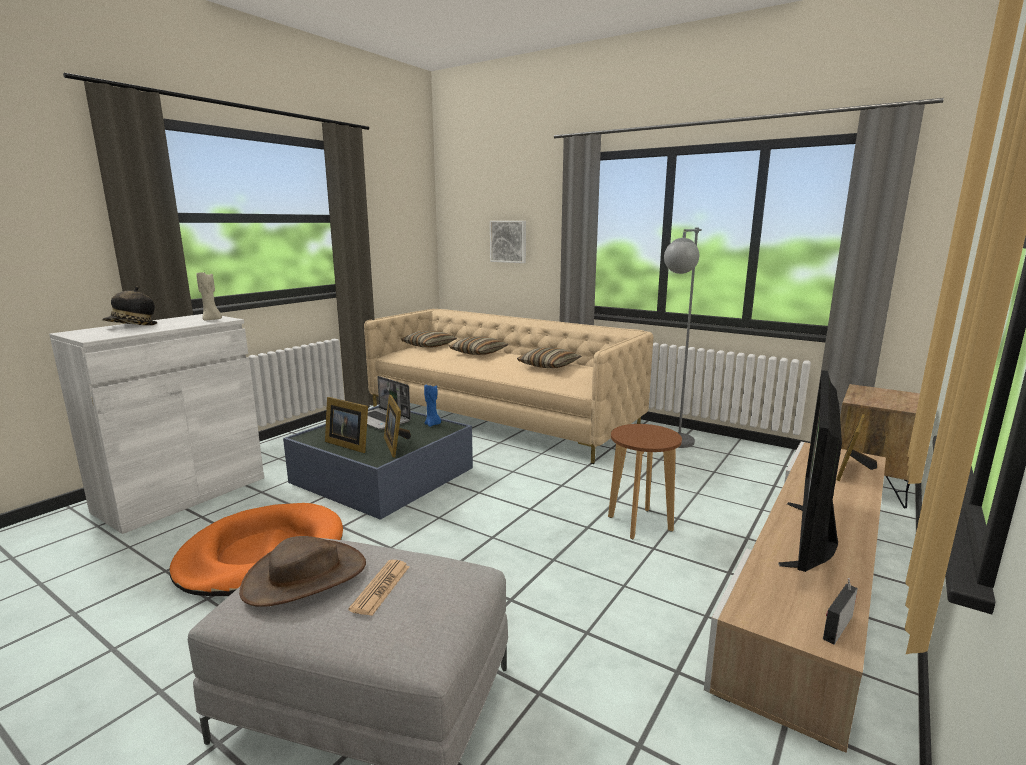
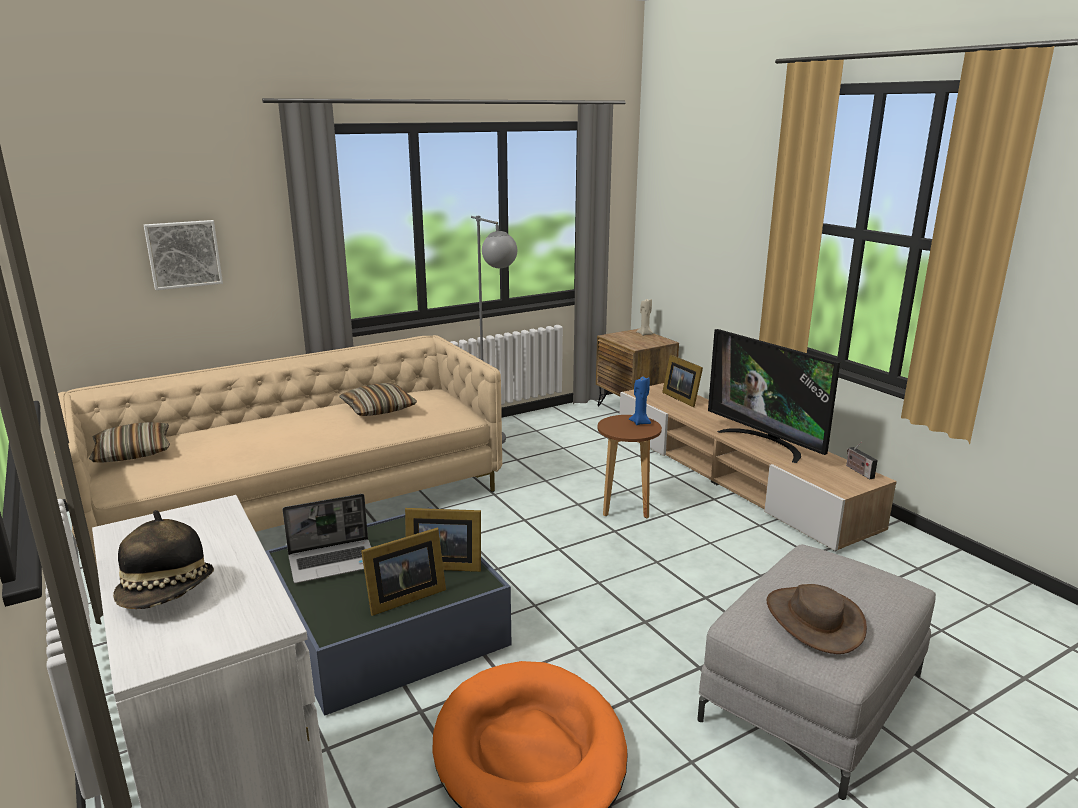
camera: 65 degrees left, 5 degrees up
beige candle [196,272,222,321] -> beige candle moved to [636,298,653,336]
newspaper [348,560,410,616] -> none
blue candle [424,383,441,427] -> blue candle moved to [629,376,651,425]
pillow [449,336,509,355] -> none

